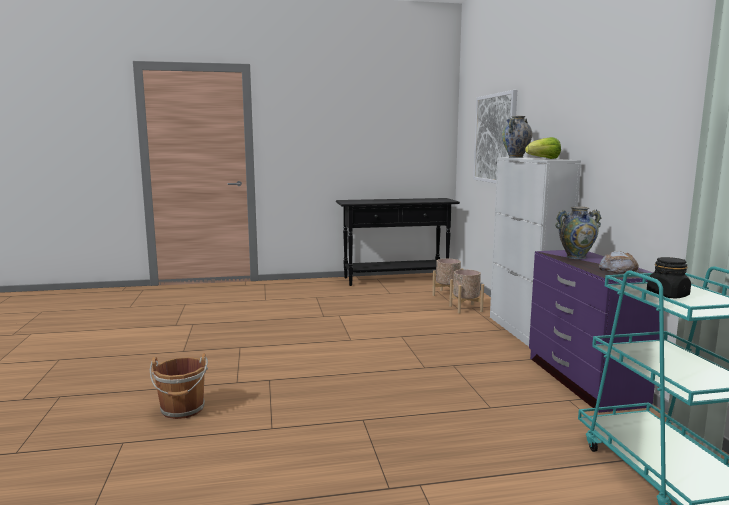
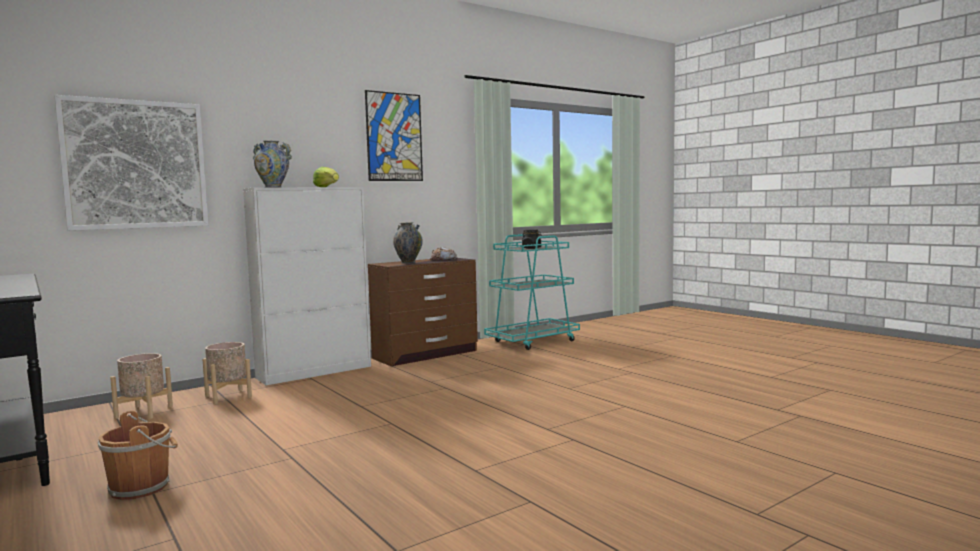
camera: 115 degrees left, 5 degrees down
brown bucket [150,353,208,419] -> brown bucket moved to [98,410,178,500]
purple dresser [529,250,660,413] -> brown dresser [368,258,478,366]
none -> picture [365,90,423,181]

